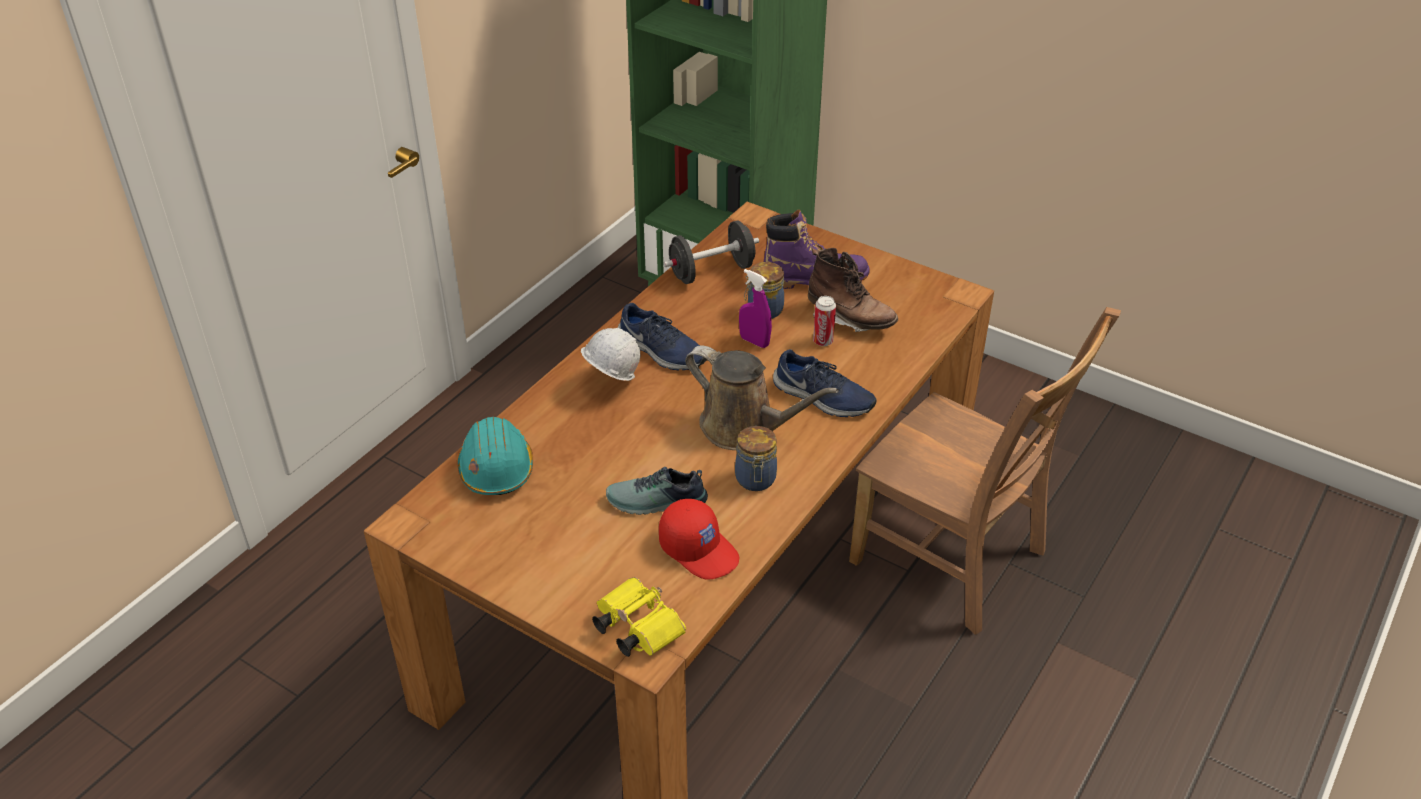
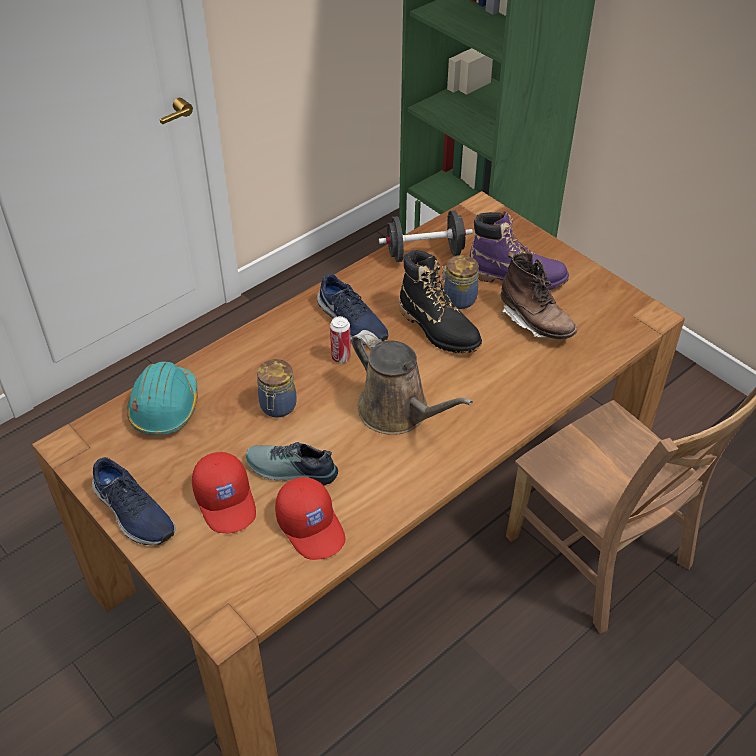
camera: 15 degrees right, 5 degrees up
white hard hat [581,328,640,381] -> none
yellow binoculars [592,577,686,657] -> none
jar [735,426,777,491] -> jar moved to [257,359,297,418]
purple spray bottle [739,269,772,348] -> black boot [399,249,482,353]
blue shoe [773,349,877,417] -> blue shoe moved to [92,457,176,545]
can [813,296,836,346] -> can moved to [330,316,351,363]
none -> red cap [192,452,256,533]

